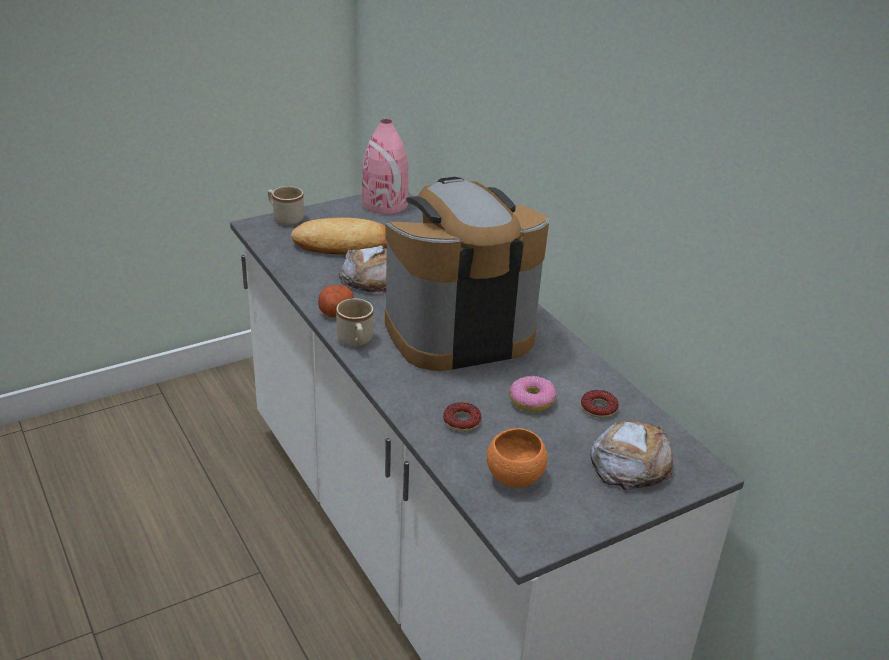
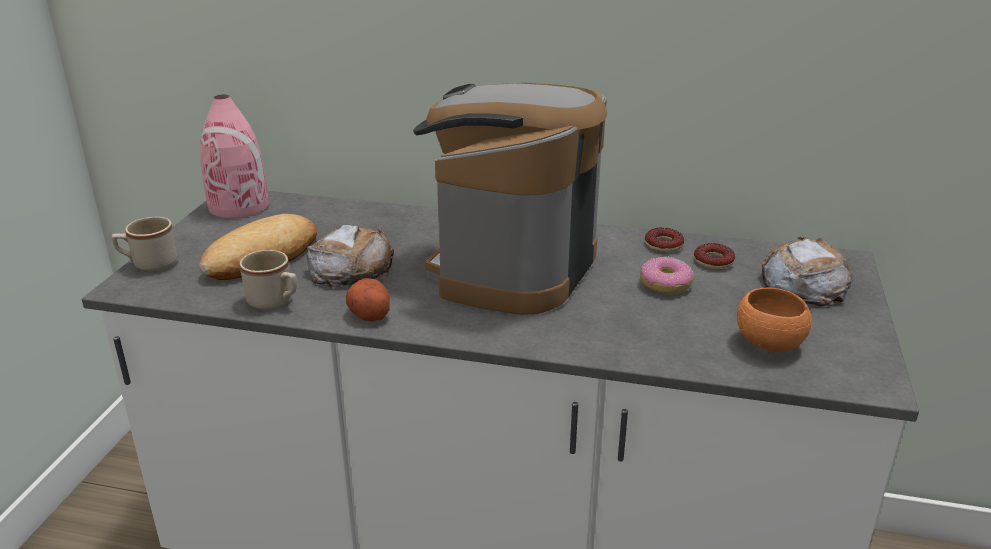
camera: 45 degrees left, 5 degrees down
beige mug [336,298,373,347] -> beige mug moved to [239,250,297,310]
donut [443,402,481,432] -> donut moved to [645,227,684,252]

